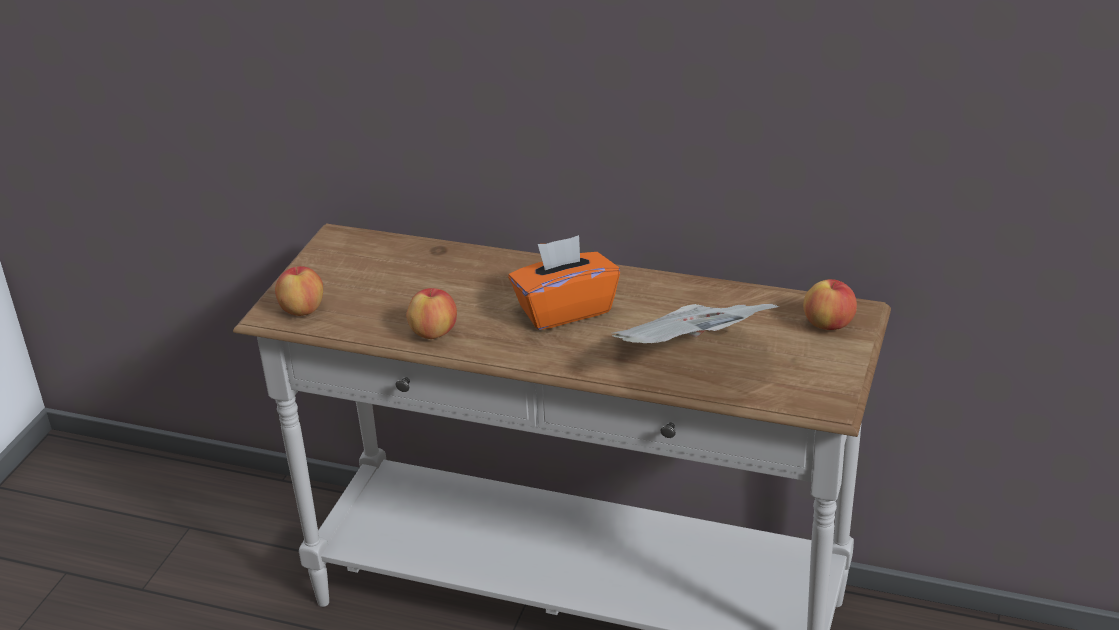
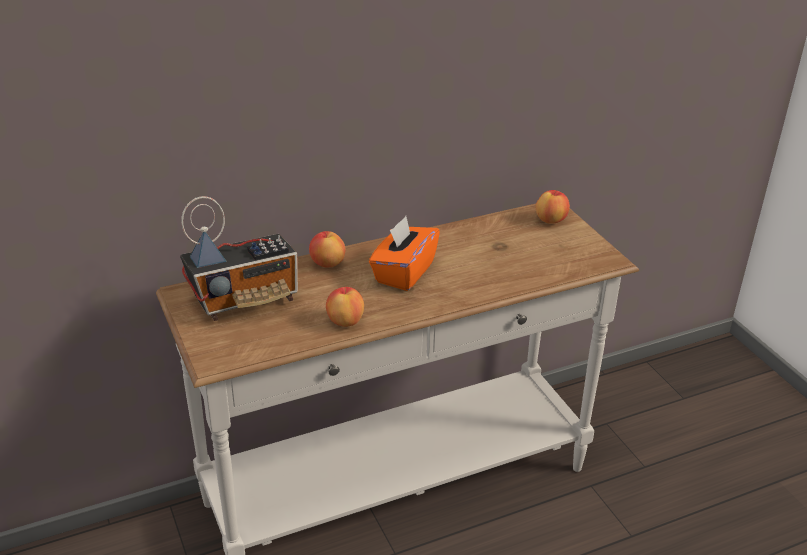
camera: 45 degrees left, 0 degrees up
apple [275,266,323,316] -> apple moved to [309,231,346,268]
newspaper [612,304,779,343] -> none
none -> radio [180,196,298,321]

